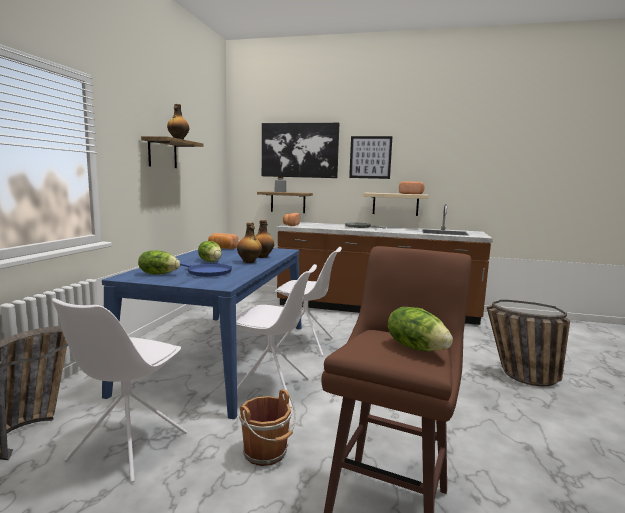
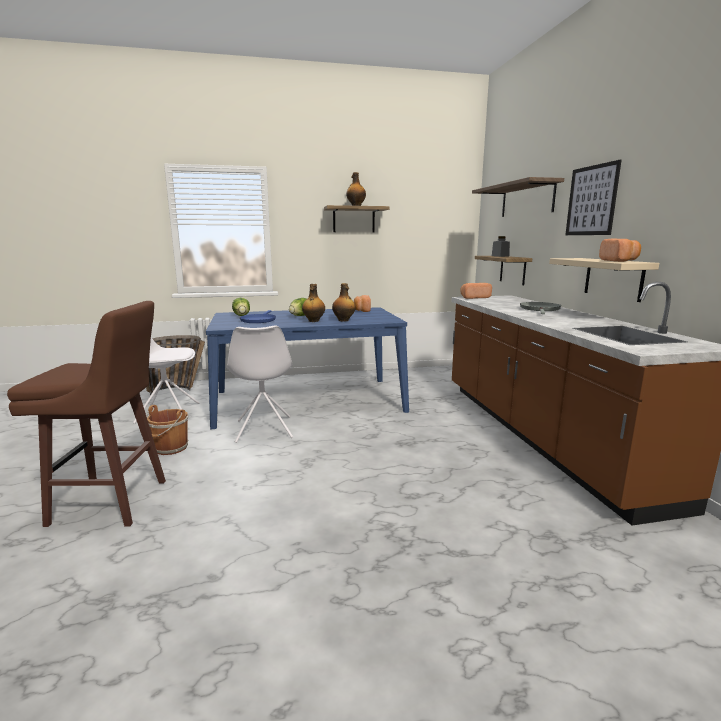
camera: 65 degrees right, 5 degrees up
picture [262,123,339,178] -> shelf [472,177,564,217]
white chair [275,247,342,357] -> none
lettuce [388,307,453,351] -> none
basket [487,300,570,386] -> none

